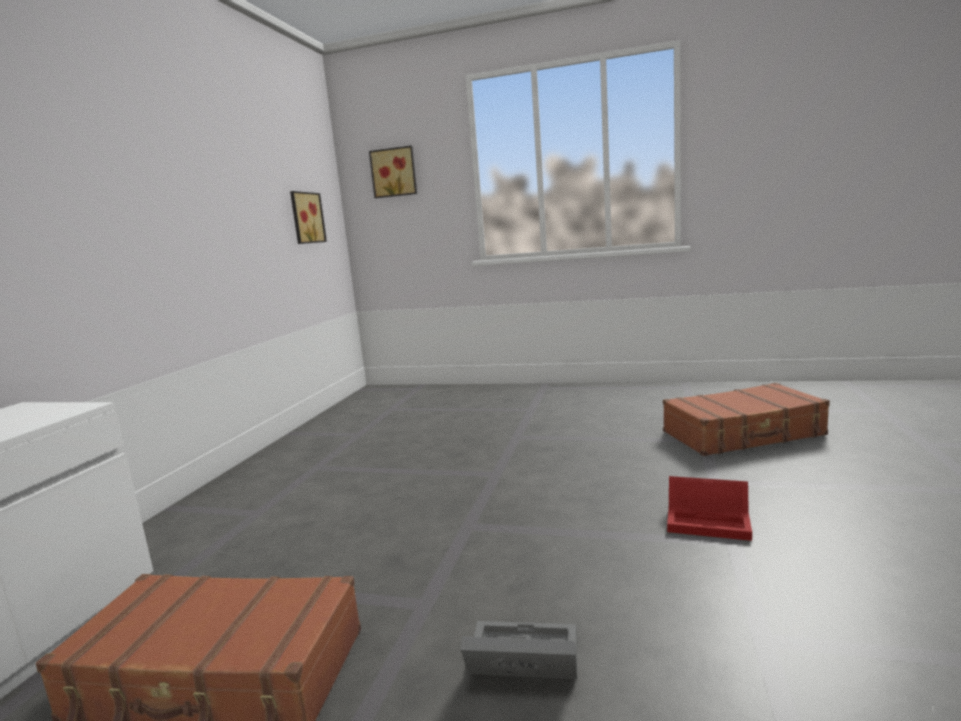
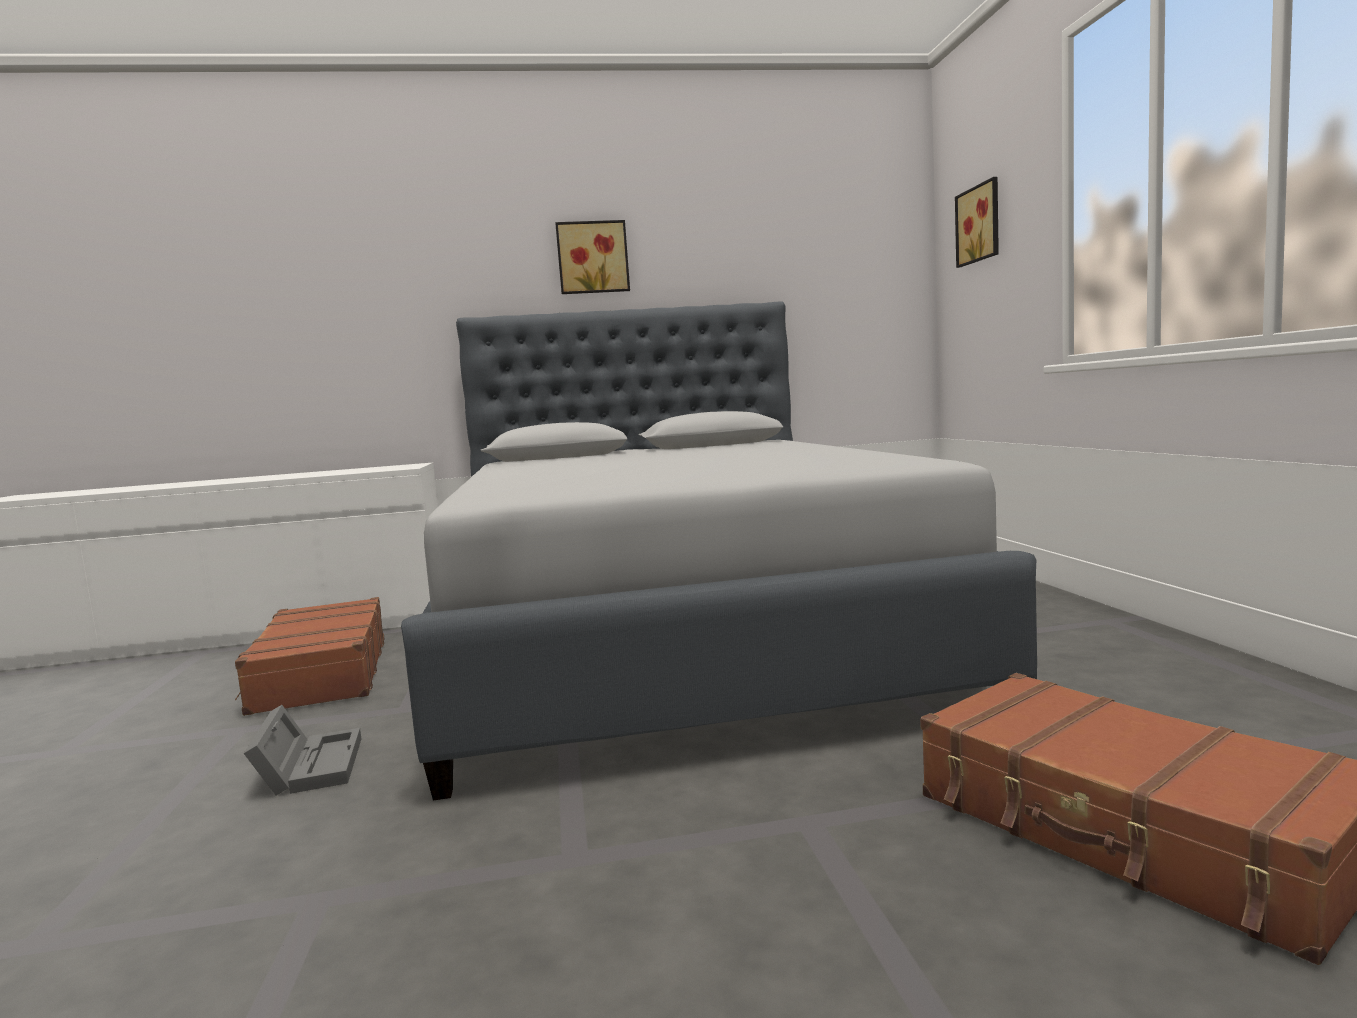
camera: 65 degrees right, 5 degrees down
picture [290,191,327,244] -> picture moved to [555,220,630,294]
red storage box [667,476,752,541] -> none
none -> grey bed [401,301,1037,800]

